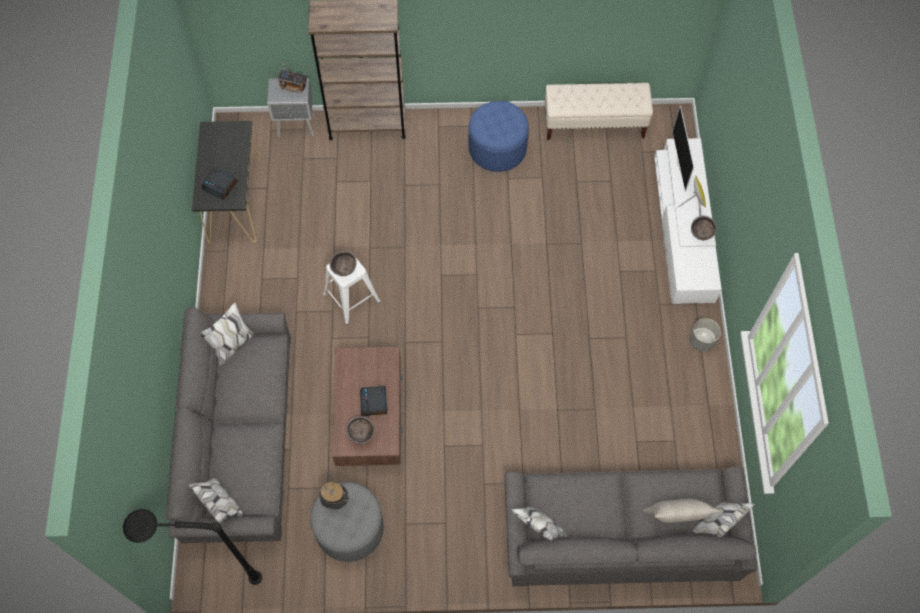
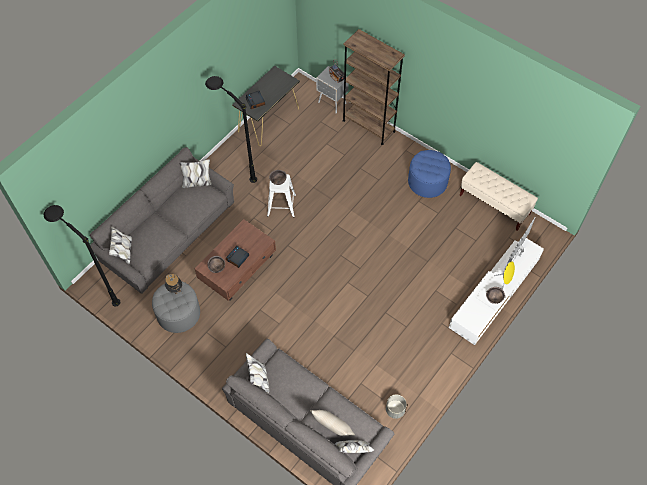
camera: 40 degrees right, 5 degrees down
grey planter [690,318,721,352] -> grey planter moved to [386,394,407,419]
none -> black floor lamp [205,76,257,183]

